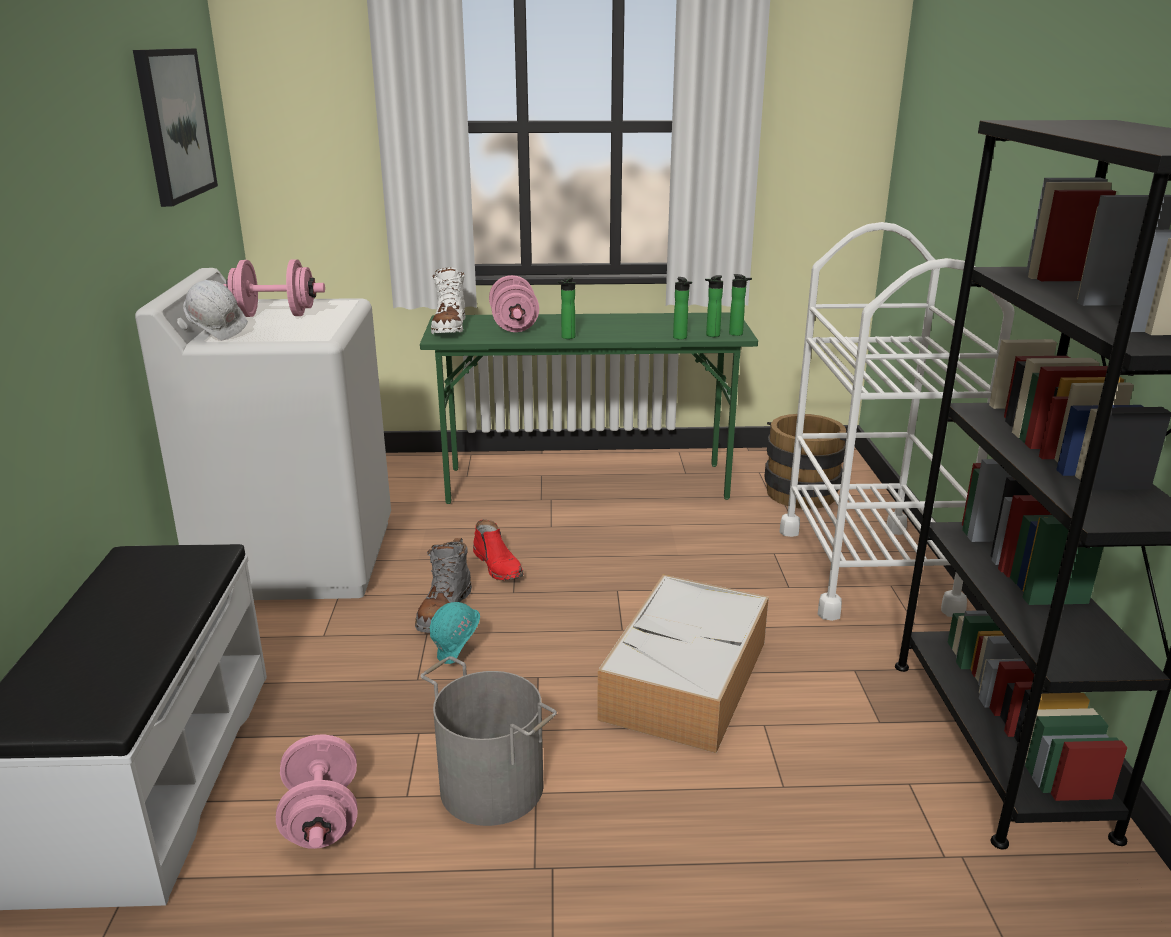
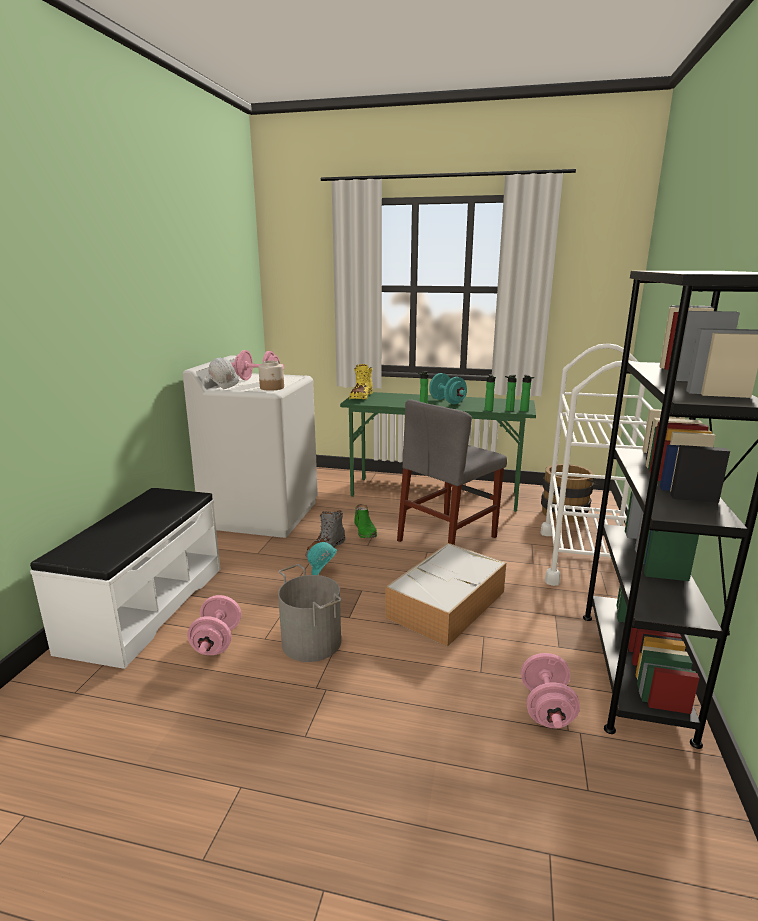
camera: 15 degrees right, 5 degrees down
picture [133,48,218,207] -> none
white boot [431,267,466,335] -> yellow boot [349,364,373,400]
red boot [473,520,524,580] -> green boot [354,504,377,538]
pink dumbbell [489,275,539,332] -> pink dumbbell moved to [521,653,580,728]
none -> jar [258,361,284,391]
none -> grey chair [397,399,507,545]
none -> turquoise dumbbell [429,373,467,404]

